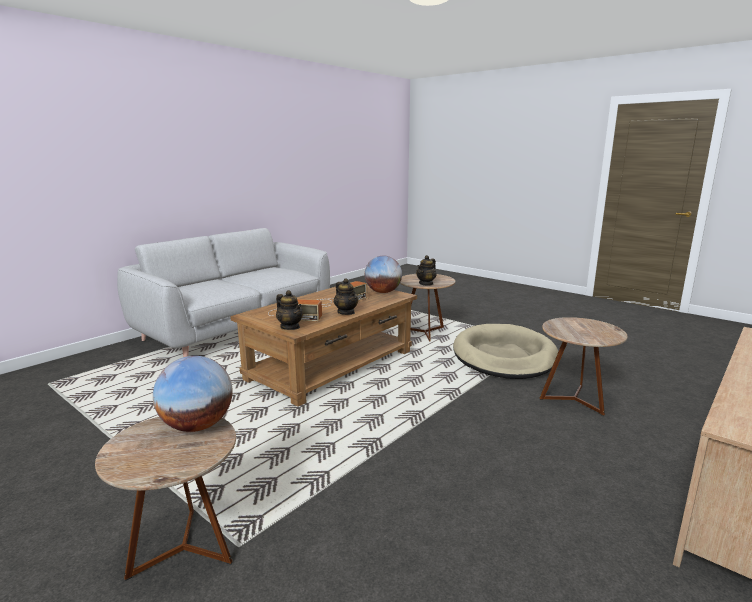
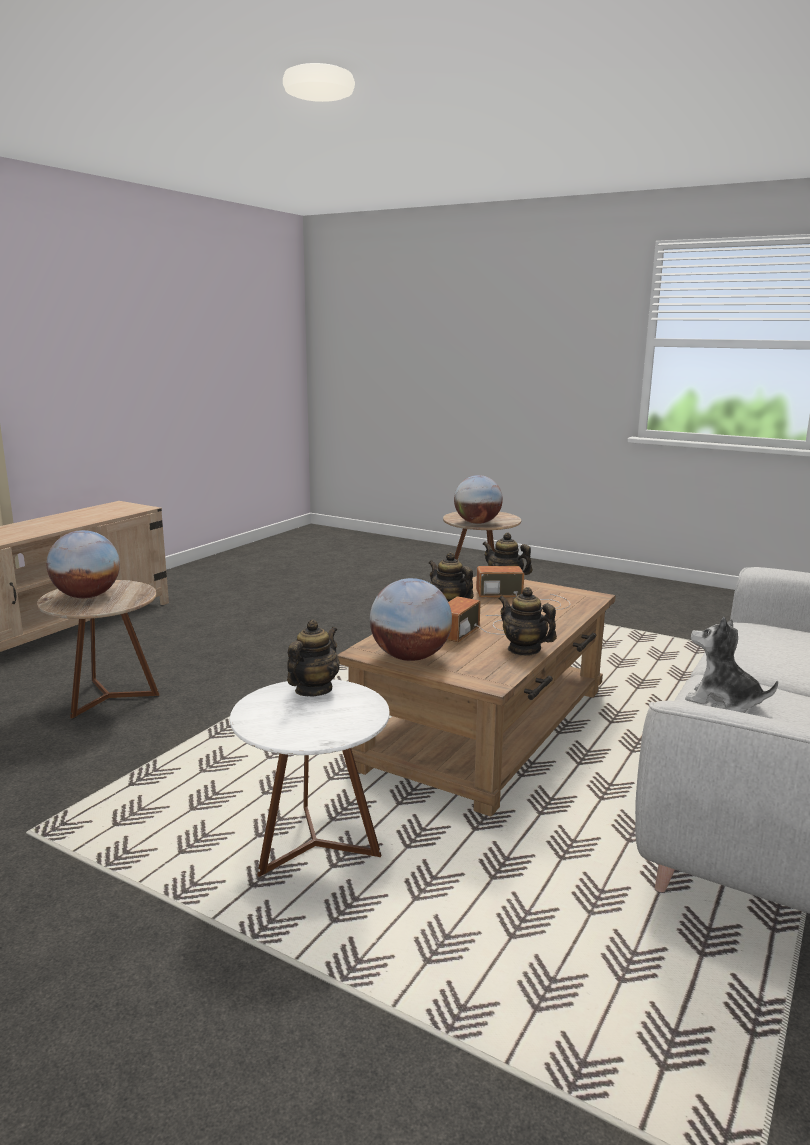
camera: 170 degrees right, 0 degrees up
brown side table [400,274,455,341] -> white side table [230,679,390,877]
beige dog bed [453,324,559,379] -> none
none -> globe [47,530,120,598]
none -> teapot [498,587,557,656]
none -> plush toy [685,617,778,713]

